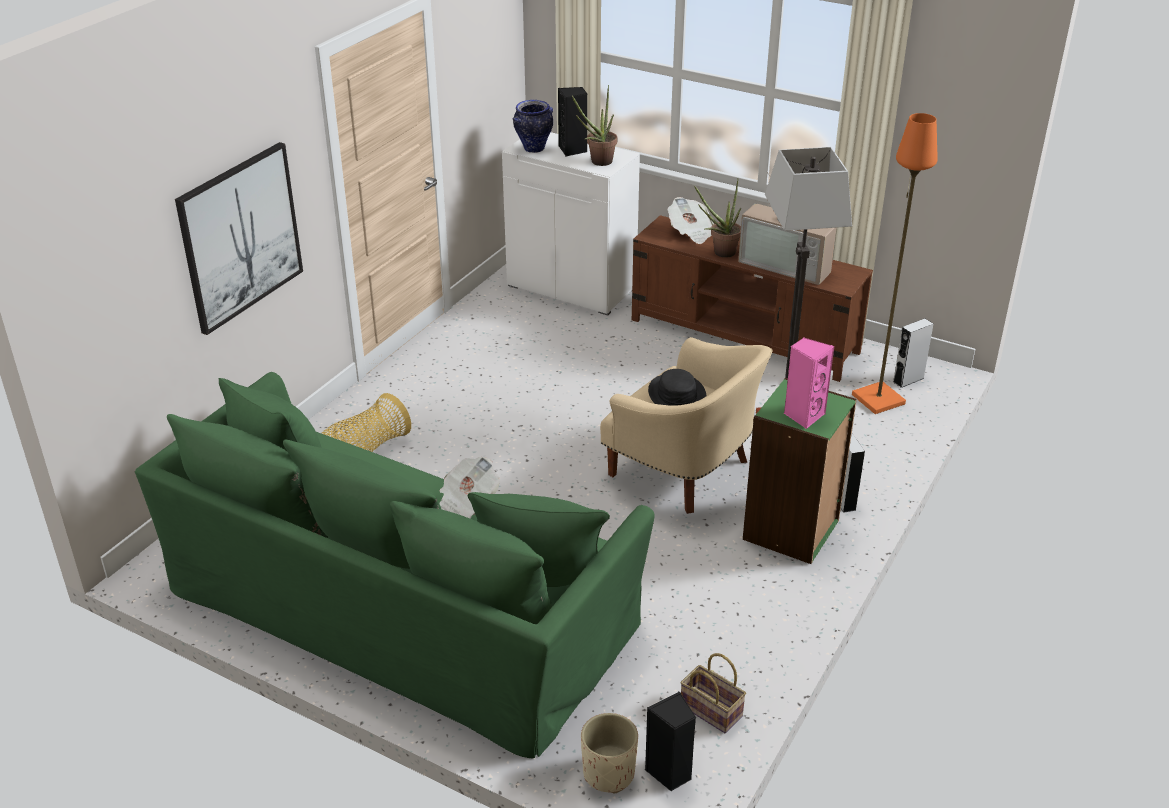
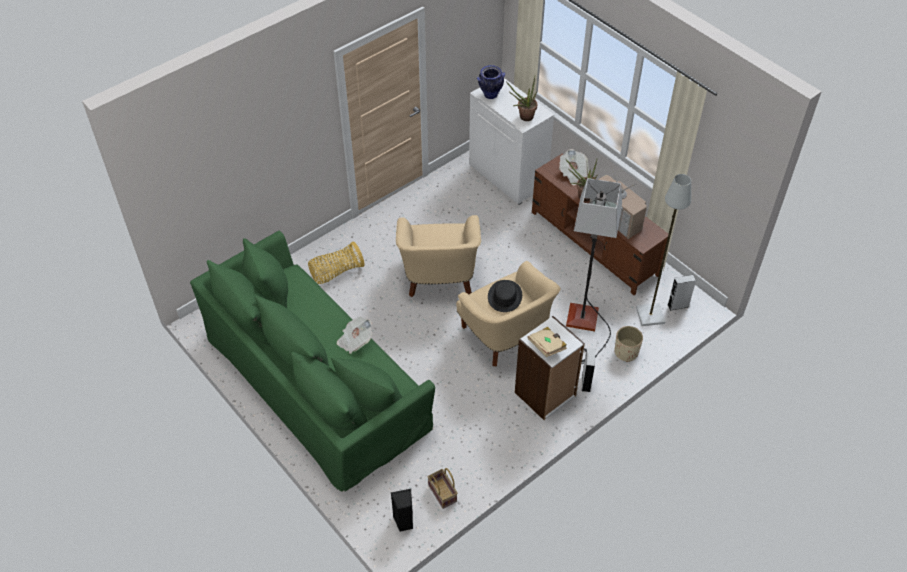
camera: 20 degrees right, 15 degrees up
picture [175,142,303,335] -> none
black speaker [558,87,587,157] -> none
beige planter [581,713,638,794] -> beige planter moved to [615,326,643,362]
green bookcase [743,378,857,564] -> white bookcase [515,316,585,420]
pink speaker [784,337,834,429] -> beige book [527,327,567,357]
orange floor lamp [852,113,937,414] -> grey floor lamp [636,174,691,326]
none -> beige armchair [396,215,481,297]

